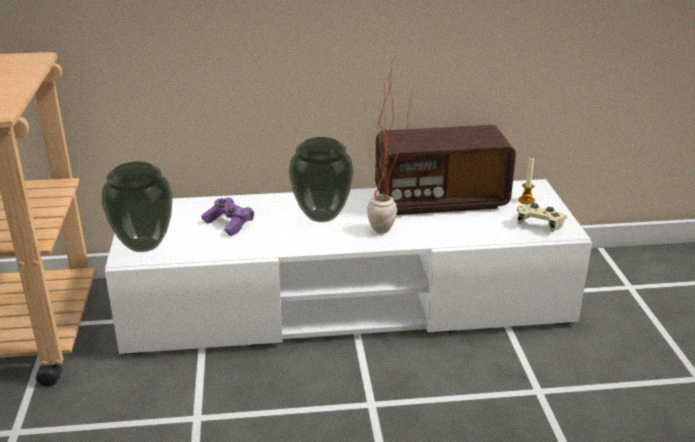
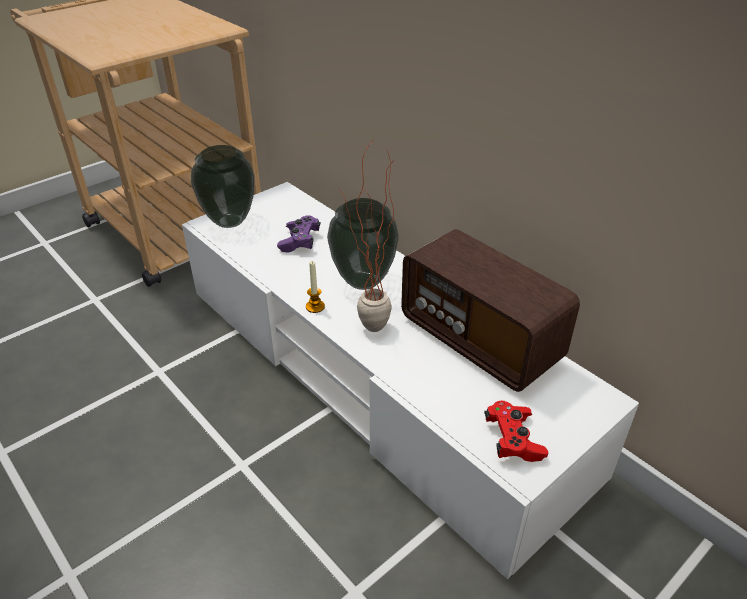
camera: 55 degrees right, 10 degrees up
beige game controller [517,203,567,232] -> red game controller [484,401,548,462]
candle [518,158,535,204] -> candle moved to [306,261,325,313]

